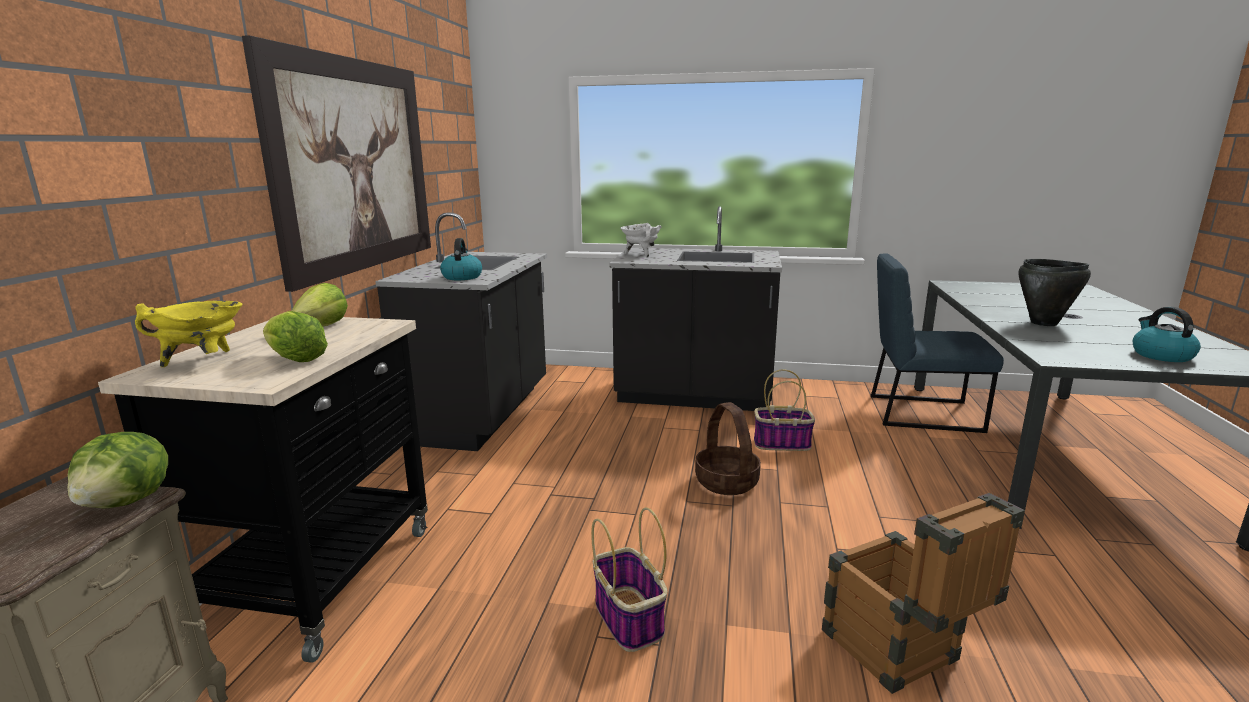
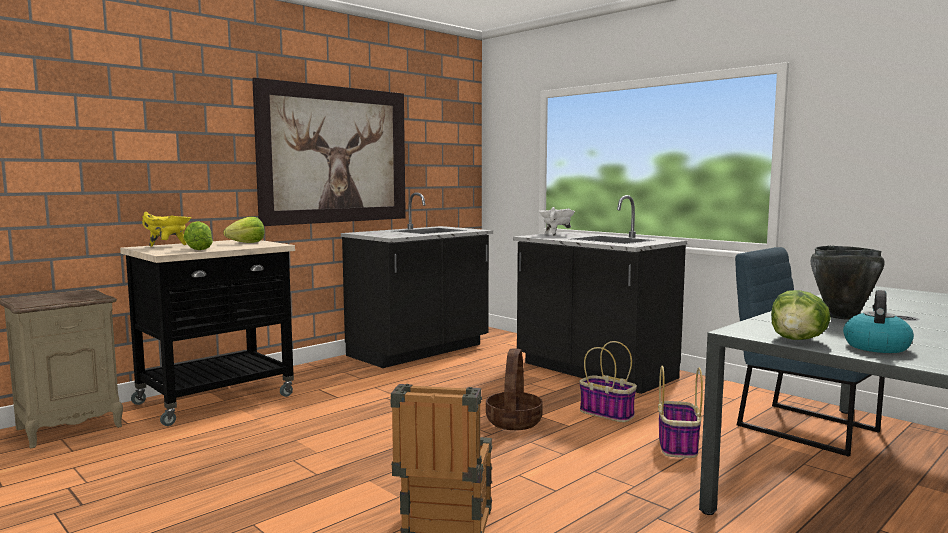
camera: 35 degrees right, 10 degrees down
lettuce [67,432,168,508] -> lettuce moved to [771,290,831,340]
kettle [440,238,482,280] -> none
basket [591,507,668,652] -> basket moved to [658,365,703,458]

